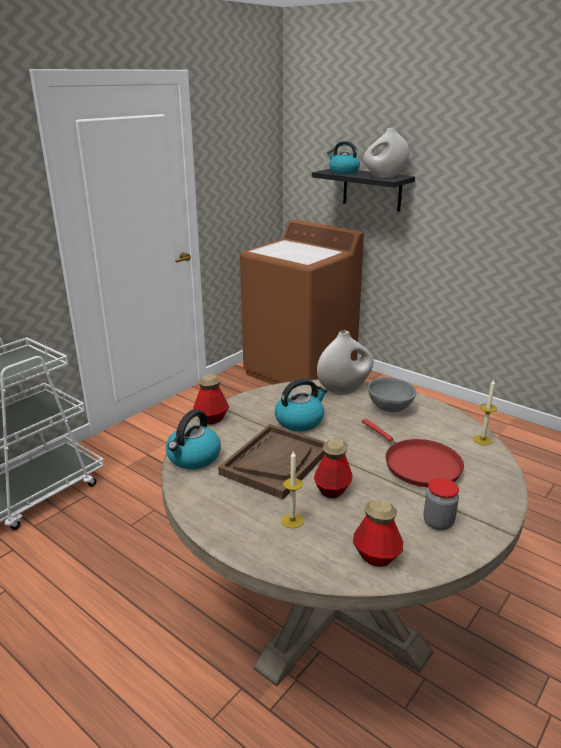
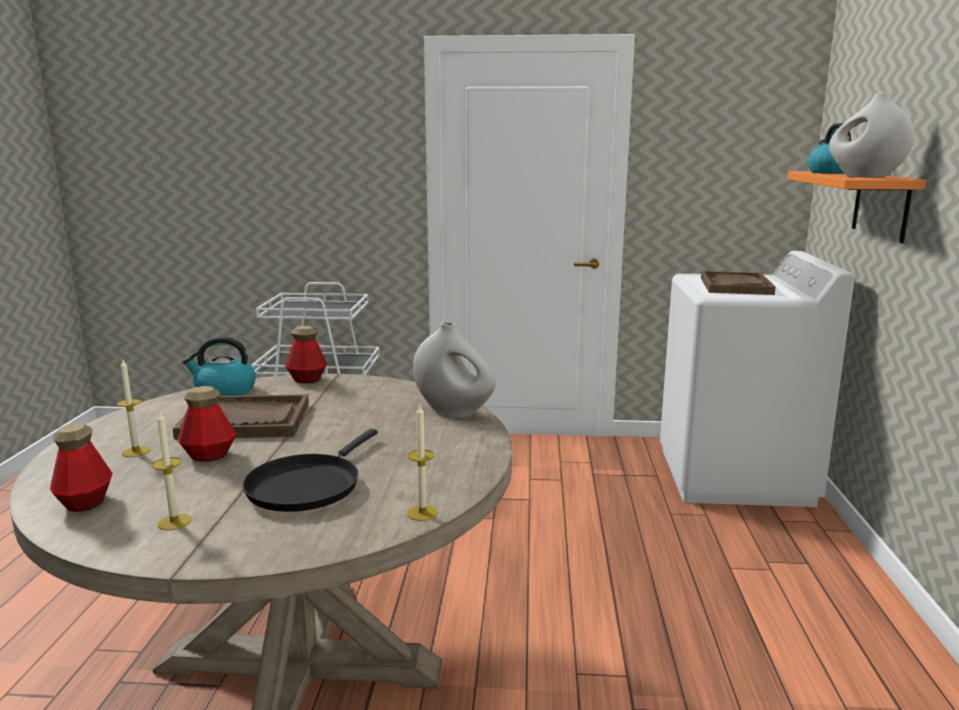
camera: 55 degrees right, 10 degrees down
brown washing machine [240,220,364,384] -> white washing machine [660,251,855,507]
kettle [275,378,327,432] -> none
black shelf [312,169,415,212] -> orange shelf [787,171,926,243]
red frying pan [362,419,464,487] -> black frying pan [242,429,378,512]
grey bowl [368,377,416,412] -> none
jar [423,478,459,530] -> candle [152,412,192,530]
none -> brown tray [701,271,776,295]

